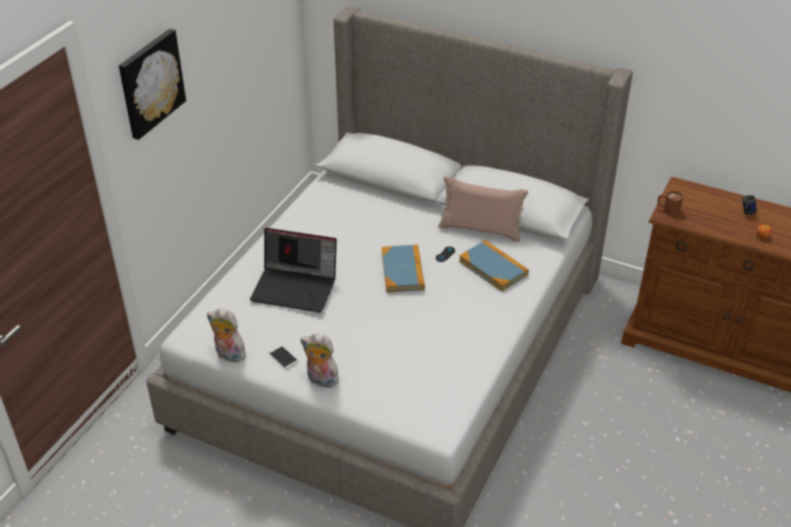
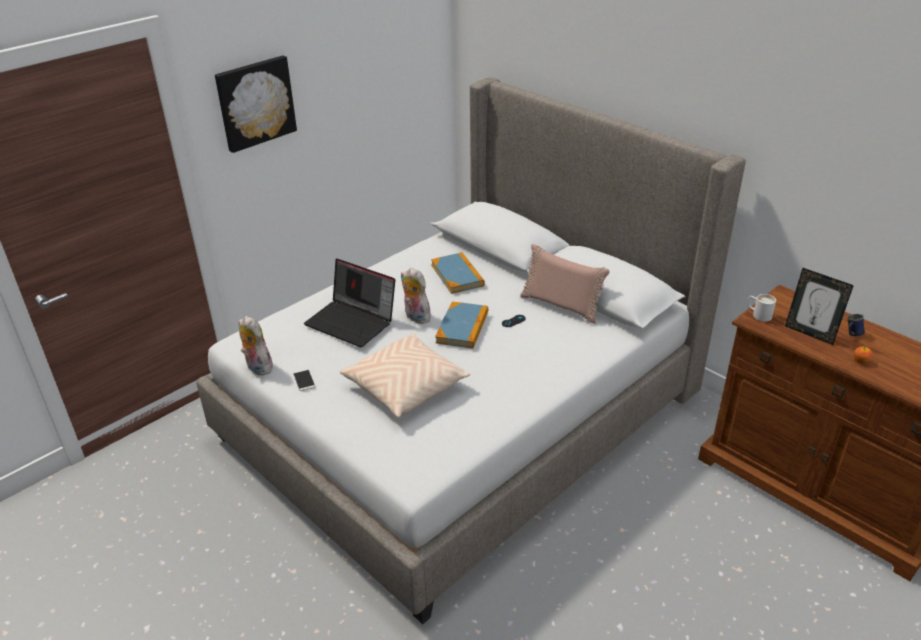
camera: 20 degrees right, 5 degrees down
plush toy [300,333,343,388] -> plush toy moved to [401,268,432,324]
book [459,240,529,291] -> book moved to [431,252,485,294]
brown mug [658,191,683,216] -> white mug [747,294,776,322]
none -> beige pillow [340,334,471,418]
none -> picture frame [785,268,854,345]

